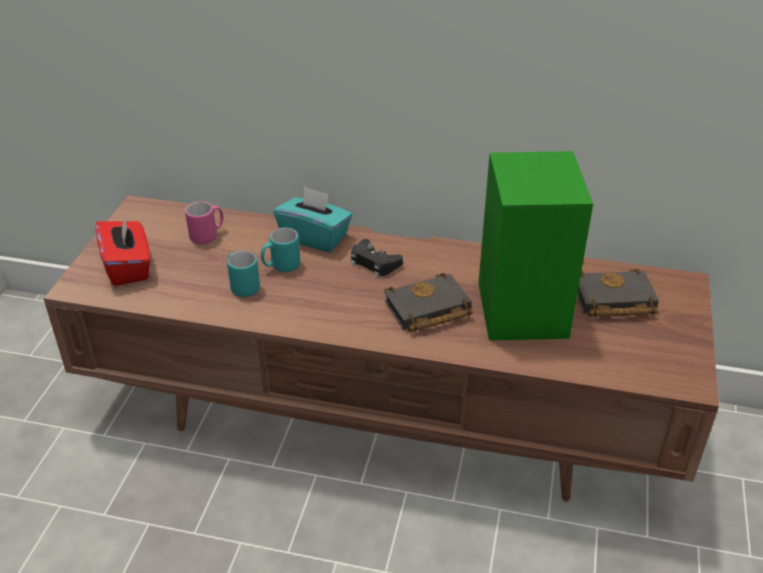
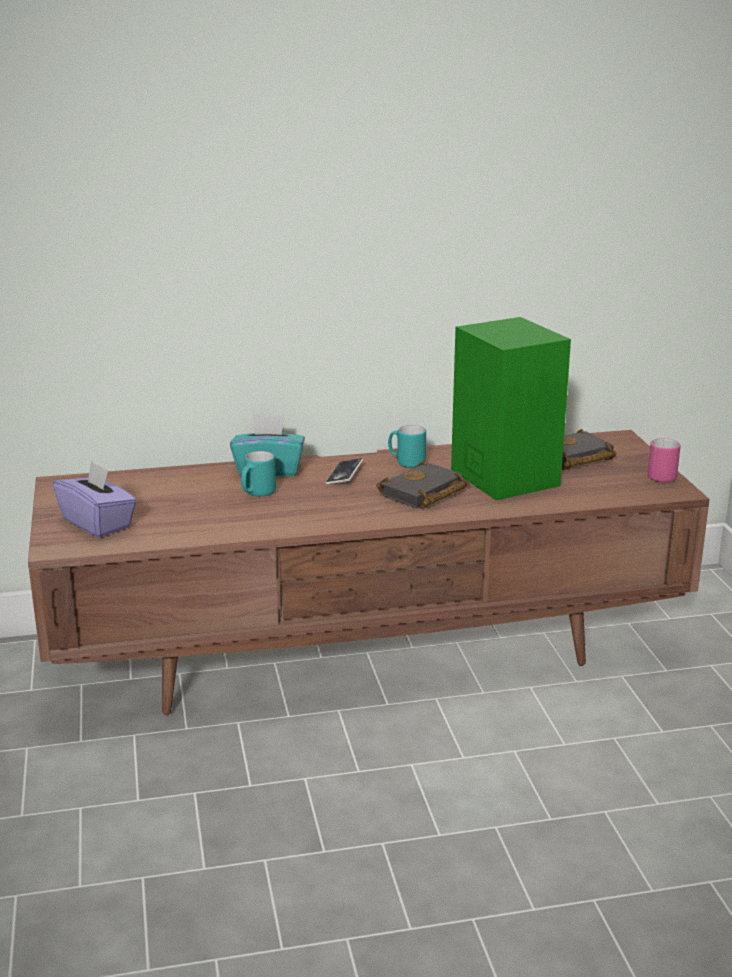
camera: 25 degrees left, 15 degrees down
red tissue box [96,216,151,286] -> purple tissue box [53,461,137,538]
pink mug [185,201,224,244] -> pink mug moved to [647,438,680,482]
turquoise mug [227,251,260,297] -> turquoise mug moved to [388,425,426,468]
black game controller [351,239,403,278] -> phone [325,458,363,484]

